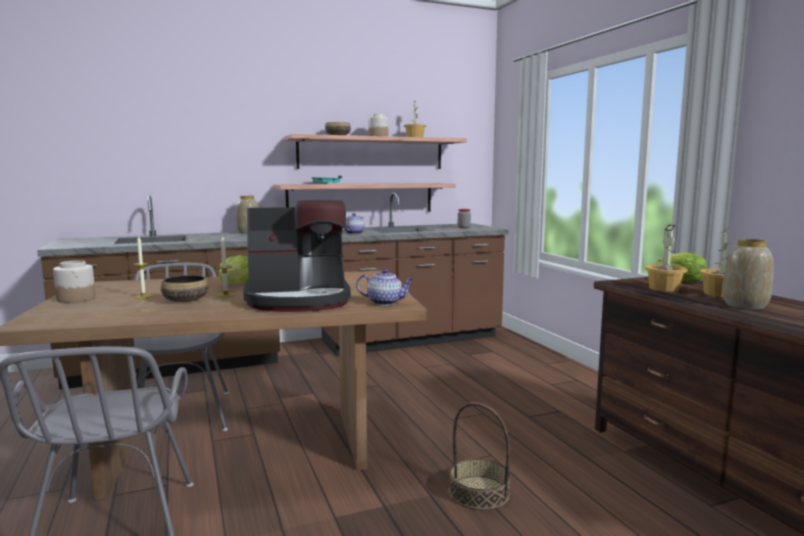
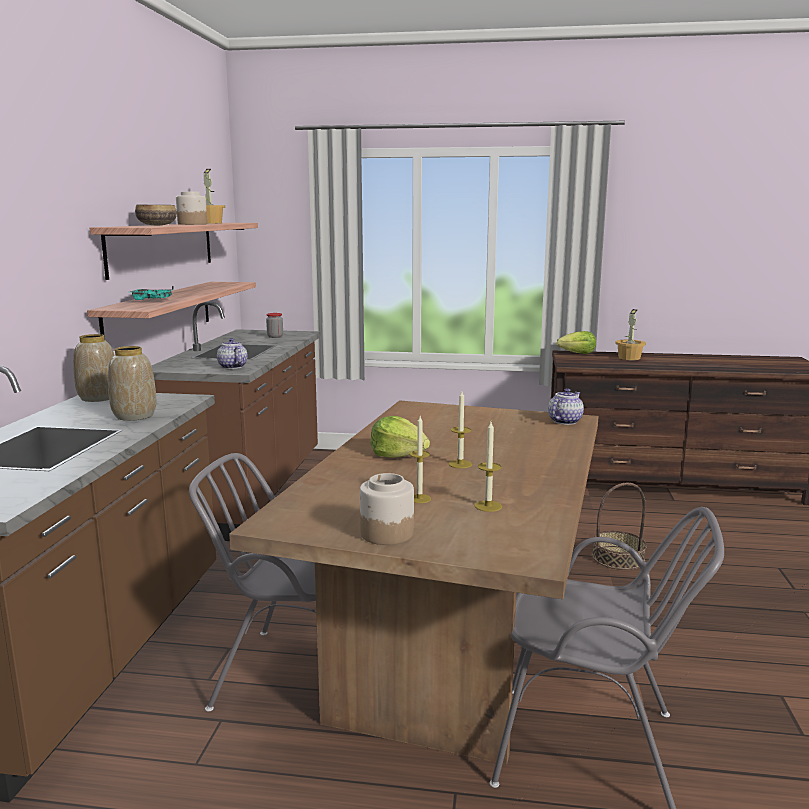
camera: 60 degrees left, 5 degrees up
bowl [161,275,208,302] -> none
coffee machine [243,200,351,312] -> none
potted plant [645,225,687,292] -> none
vase [722,239,774,310] -> vase moved to [108,346,157,421]
none -> candle [474,422,502,512]

